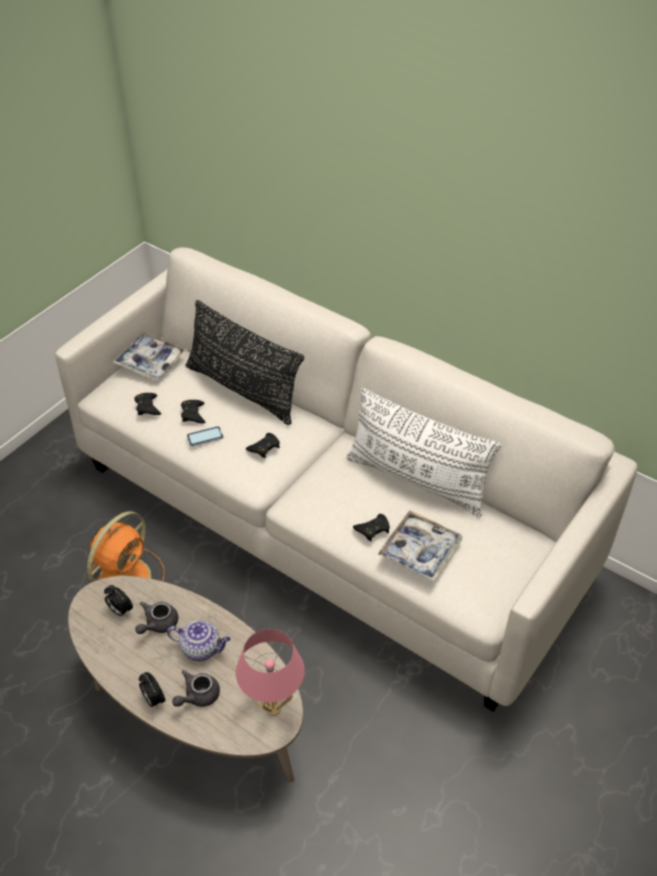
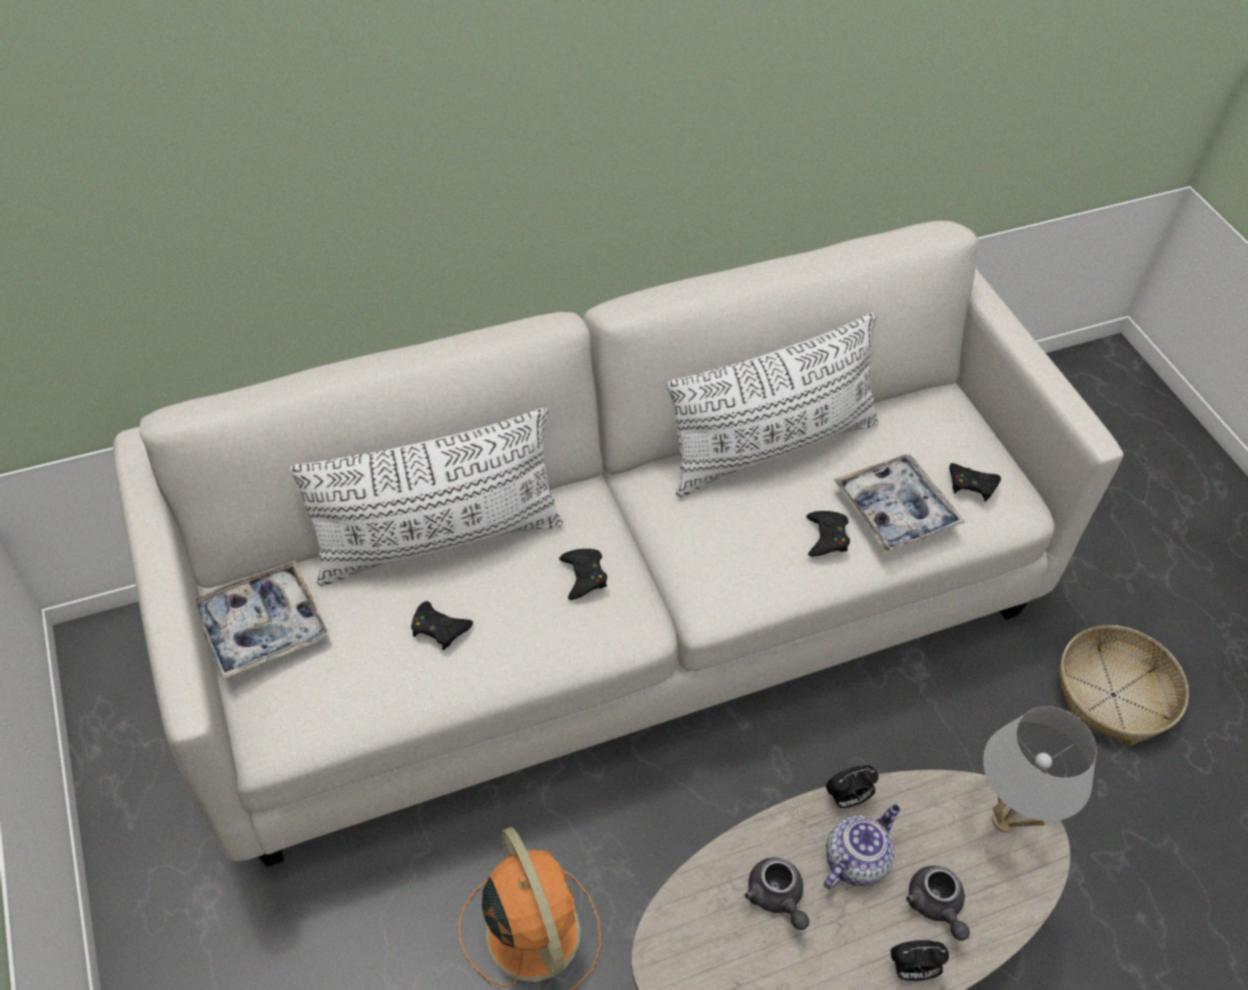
camera: 60 degrees left, 5 degrees up
alarm clock [104,585,133,617] -> alarm clock moved to [826,765,878,808]
black game controller [134,393,161,415] -> black game controller moved to [949,463,1001,501]
black pillow [186,300,304,425] -> white pillow [290,408,563,586]
phone [187,426,223,446] -> none
pink table lamp [236,629,305,716] -> white table lamp [983,706,1097,832]
none -> basket [1058,625,1189,746]

